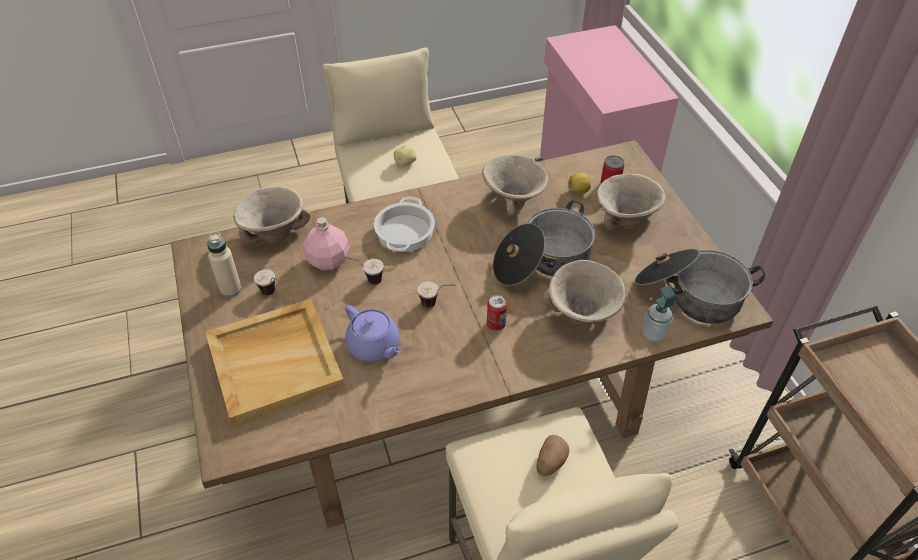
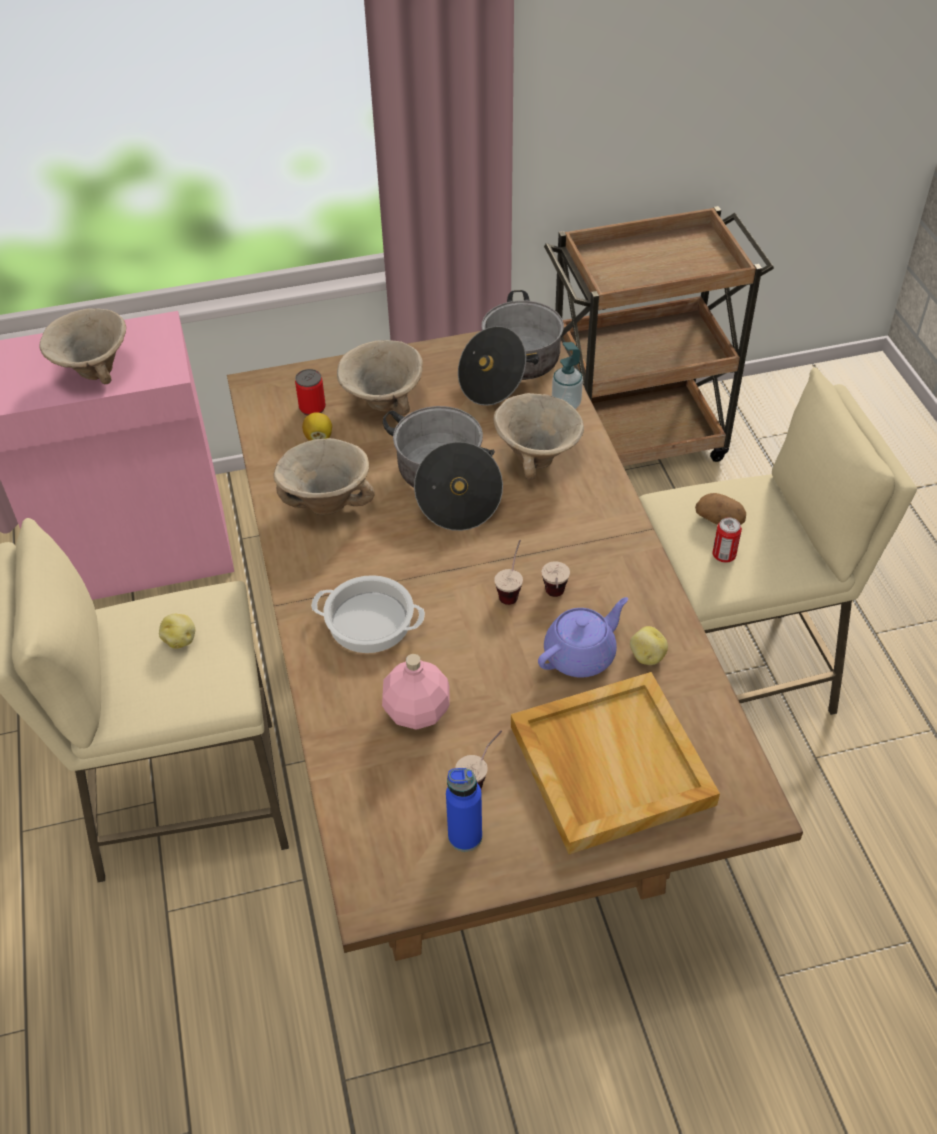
camera: 85 degrees left, 0 degrees up
beige bottle [207,232,242,297] -> blue bottle [446,768,482,852]
beige bowl [233,187,310,244] -> beige bowl moved to [39,308,126,384]
cup [344,257,384,285] -> cup moved to [542,561,570,597]
can [487,295,507,331] -> can moved to [712,517,742,563]
none -> potato [630,626,668,665]

